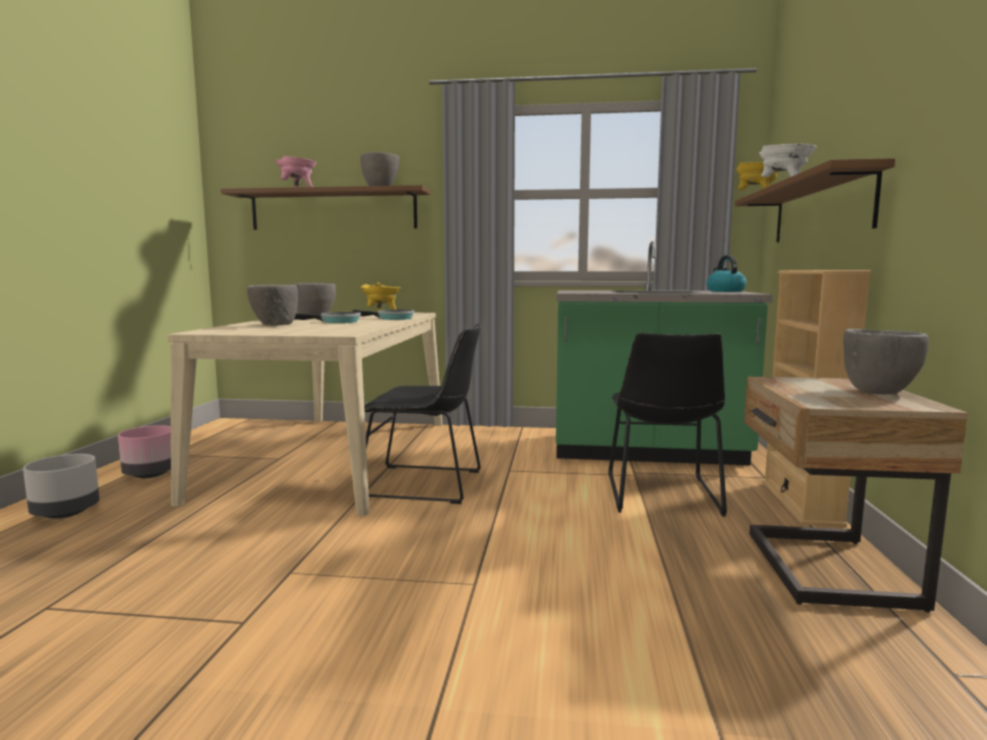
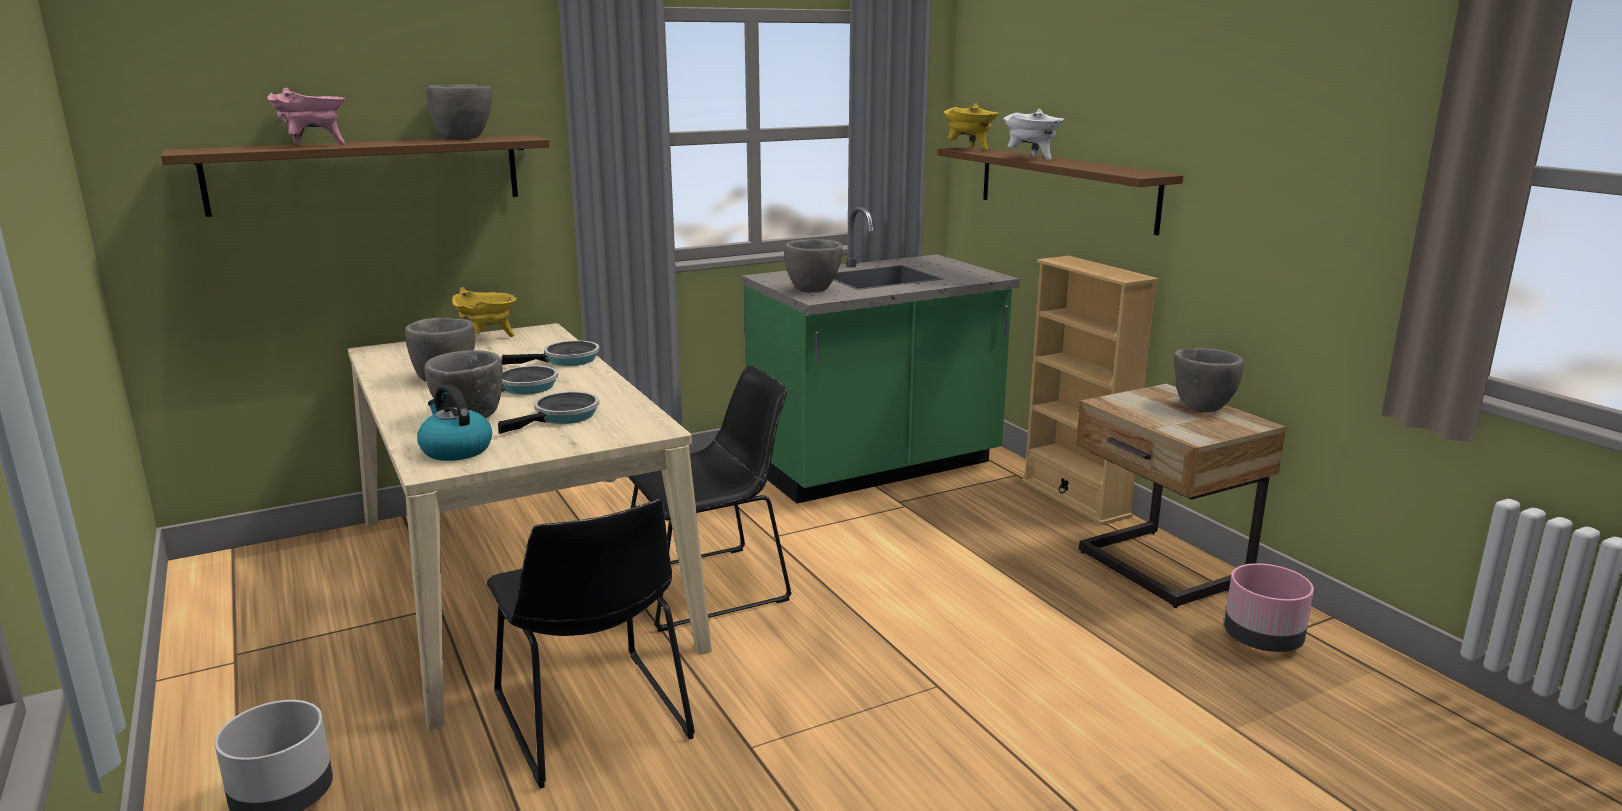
camera: 35 degrees left, 10 degrees up
pink planter [118,425,171,478] -> pink planter moved to [1224,563,1314,652]
black chair [608,333,727,517] -> black chair moved to [487,499,695,789]
kettle [707,255,747,292] -> kettle moved to [417,385,492,461]
none -> frying pan [498,391,599,434]
none -> grey bowl [784,239,843,292]

